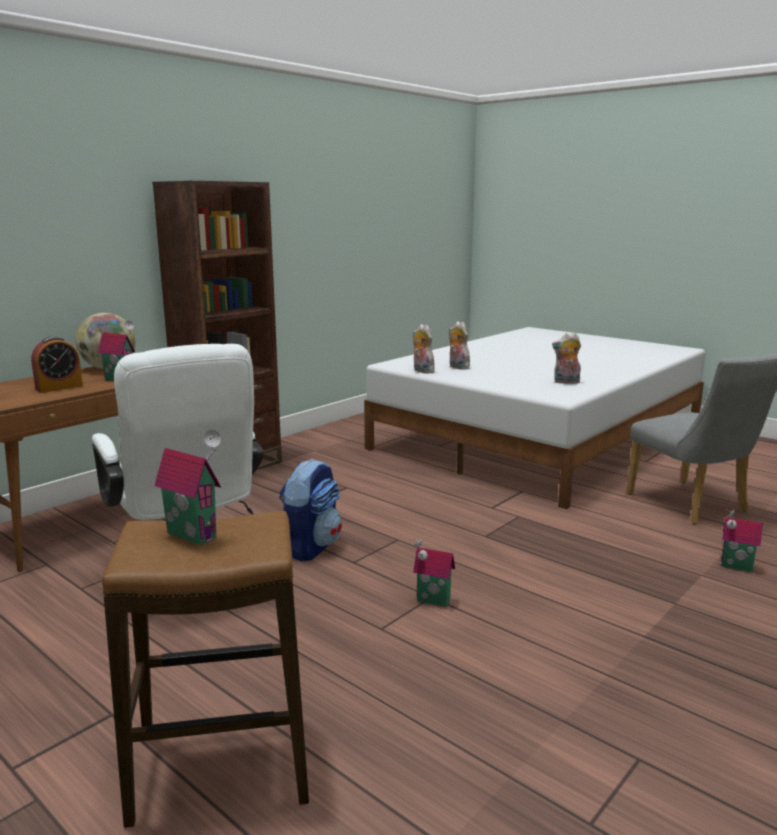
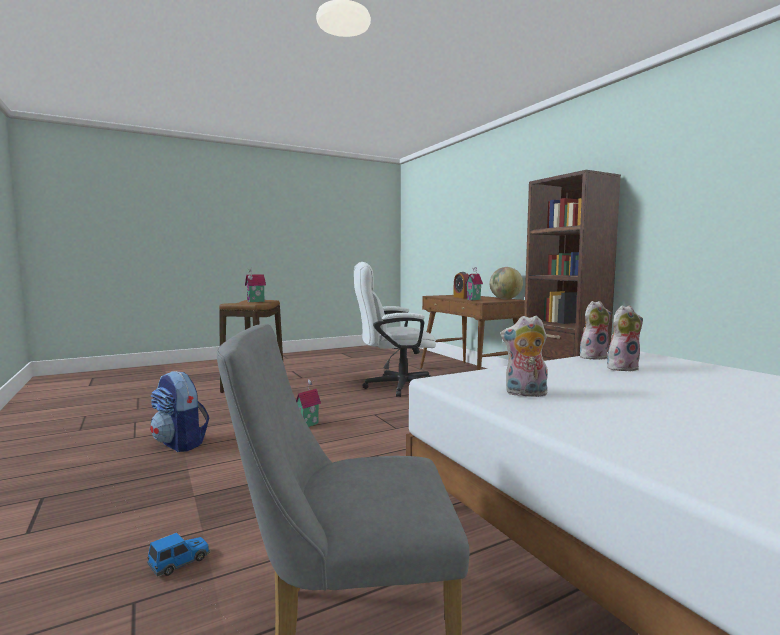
camera: 110 degrees right, 10 degrees down
backpack [279,459,342,562] -> backpack moved to [150,371,209,452]
plush toy [552,332,581,384] -> plush toy turned 105 degrees counterclockwise [500,316,548,397]
toy house [720,509,763,572] -> toy car [147,533,210,577]

